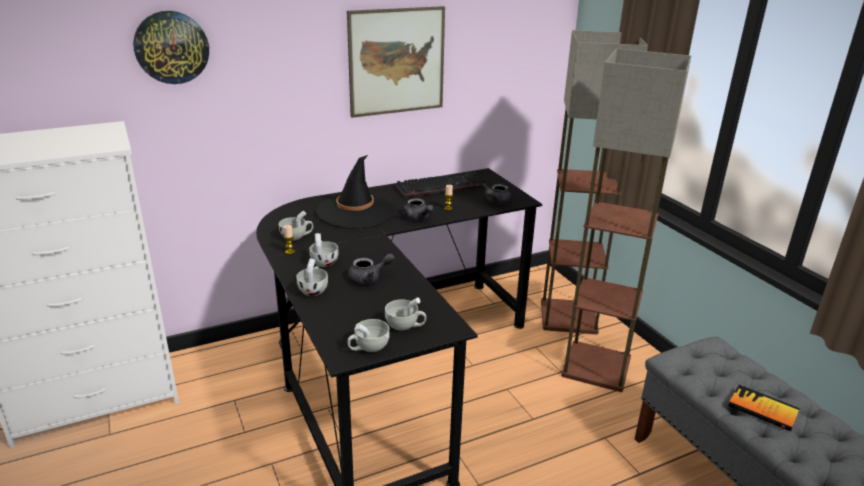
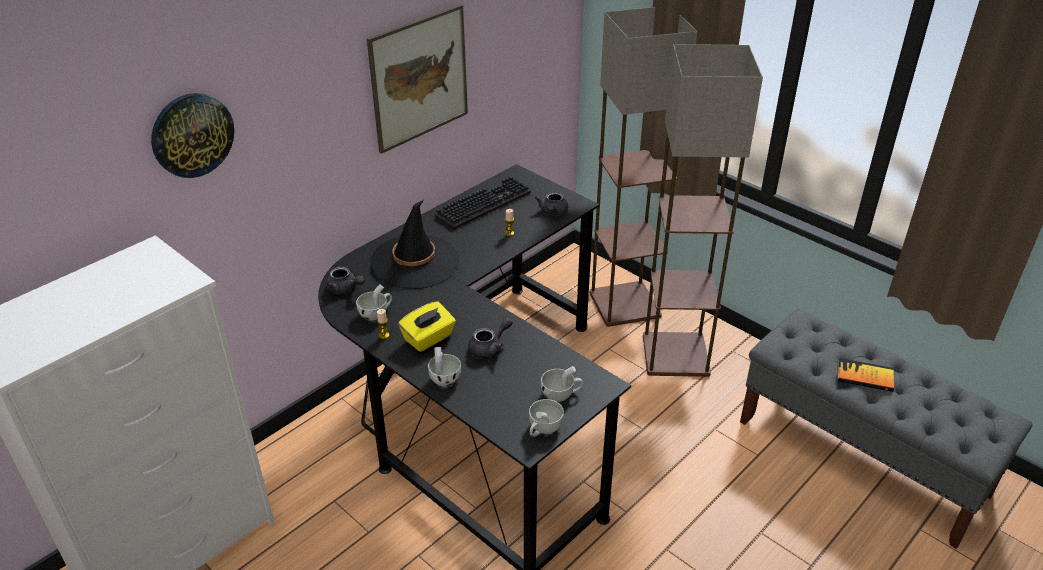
camera: 20 degrees left, 10 degrees up
white cup [309,233,339,267] -> yellow tissue box [398,301,456,352]
grey teapot [402,198,434,220] -> grey teapot moved to [326,267,365,294]

